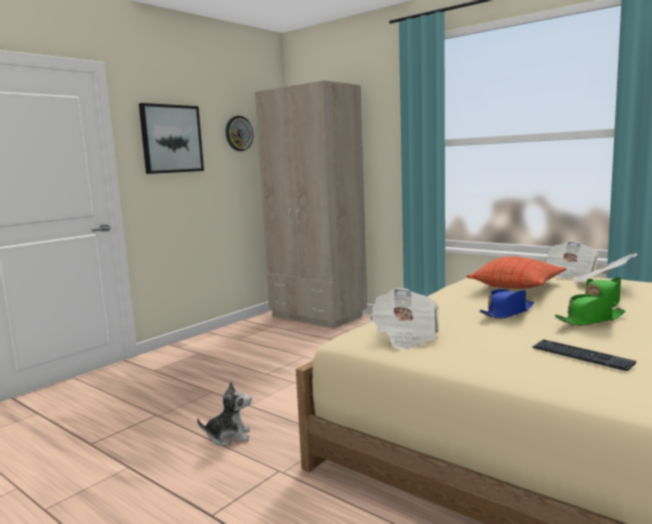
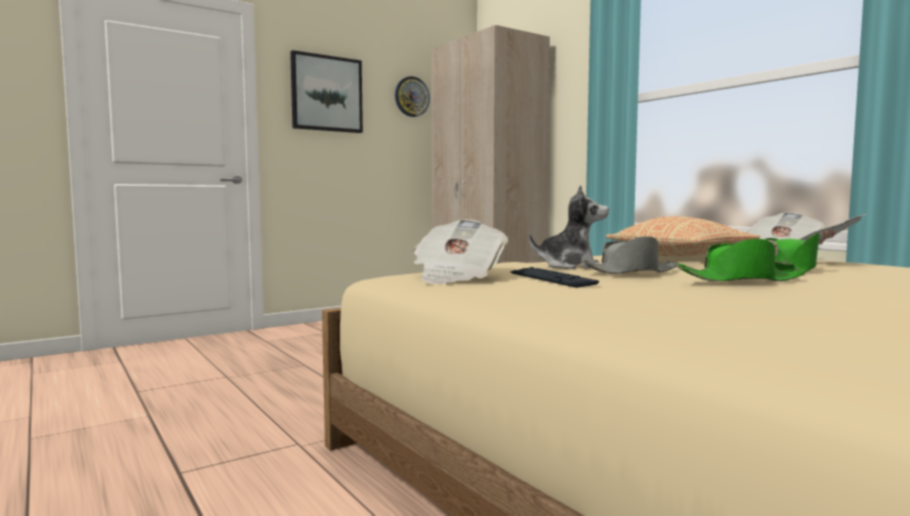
camera: 15 degrees right, 5 degrees down
plush toy [197,382,251,446] -> plush toy moved to [529,185,609,269]
orange pillow [466,256,567,289] -> beige pillow [606,216,760,256]
blue hat [479,289,534,319] -> grey hat [581,236,679,274]
keyboard [532,339,636,371] -> keyboard moved to [510,267,599,288]

